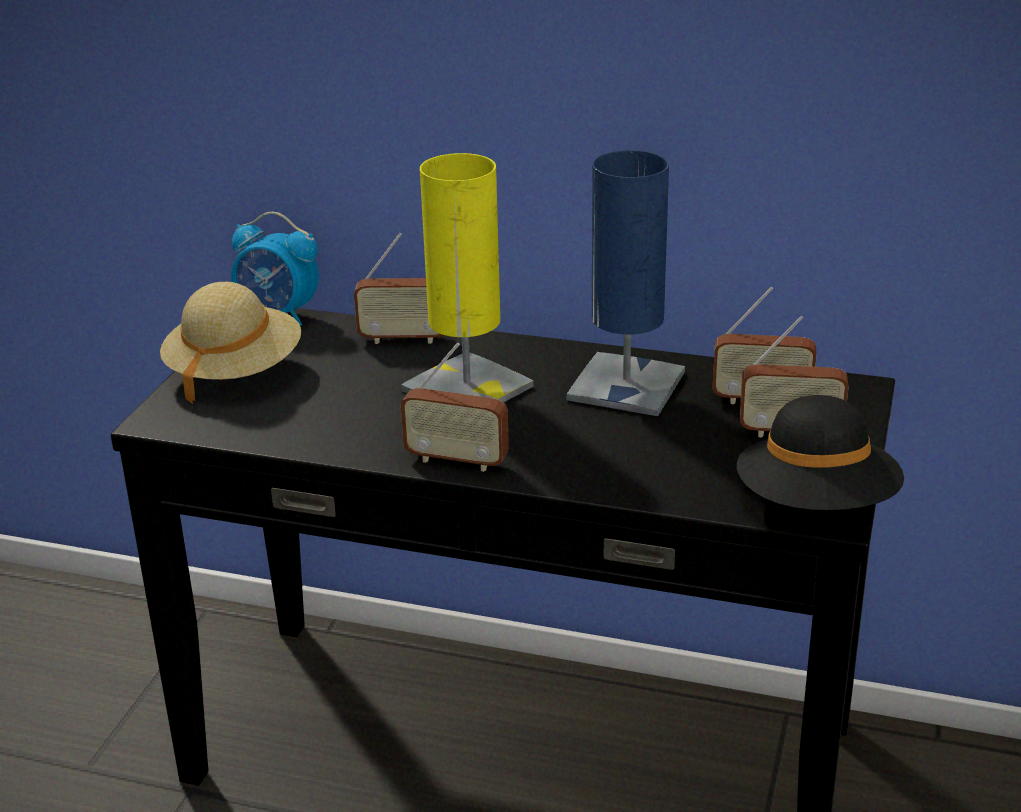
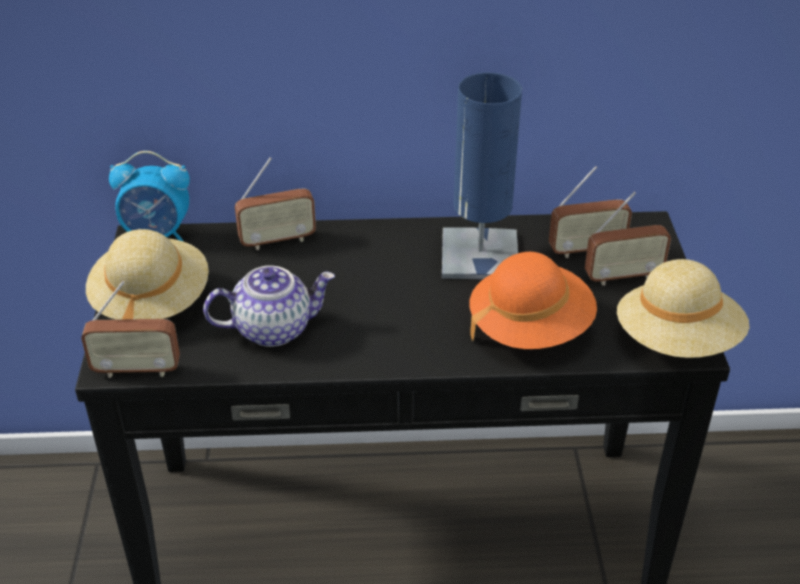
camera: 20 degrees left, 10 degrees up
yellow table lamp [401,153,533,403] -> none
radio [401,343,509,472] -> radio moved to [81,281,180,378]
black hat [737,395,904,511] -> beige hat [617,259,750,358]
none -> teapot [203,265,335,347]
none -> orange hat [470,252,597,349]

